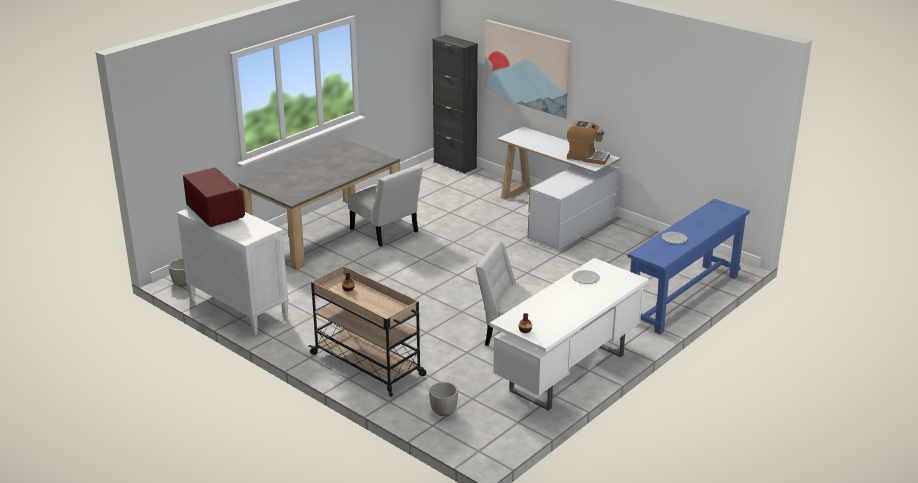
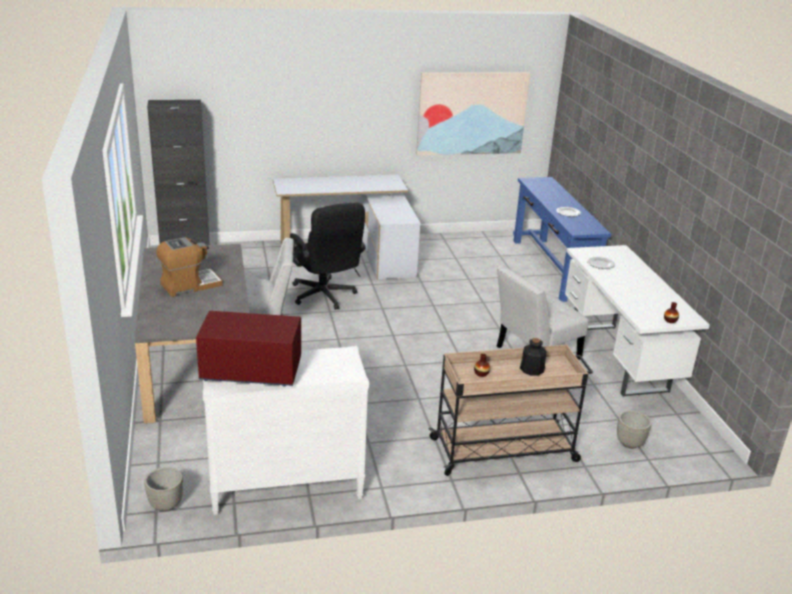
camera: 55 degrees left, 0 degrees up
picture [485,20,571,118] -> picture moved to [416,72,530,156]
coffee machine [567,120,610,165] -> coffee machine moved to [156,237,222,297]
none -> black office chair [290,203,366,310]
none -> bottle [520,338,546,375]

